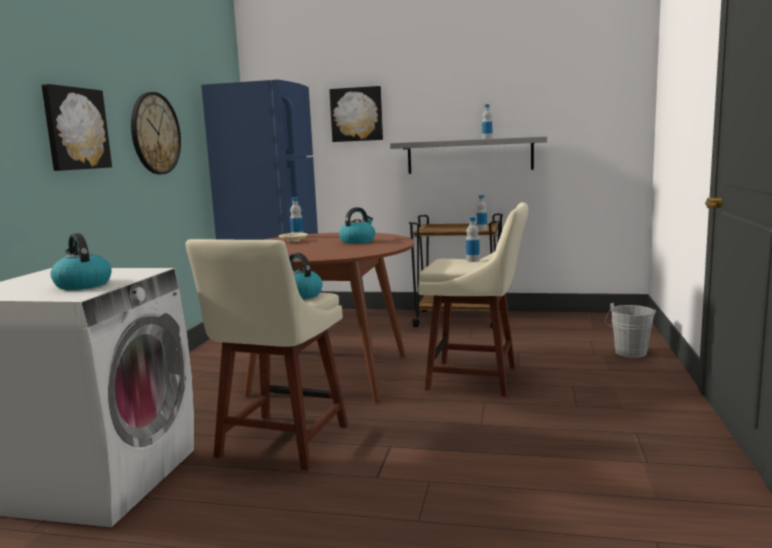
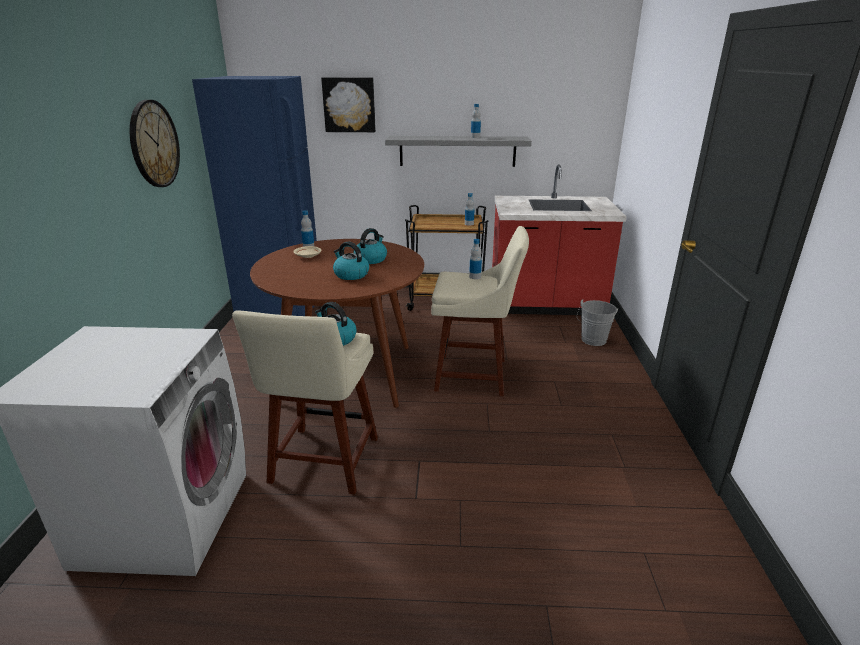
camera: 10 degrees left, 15 degrees up
picture [41,84,112,171] -> none
kettle [51,233,112,290] -> kettle moved to [333,242,369,280]
none -> red counter [492,164,627,315]

